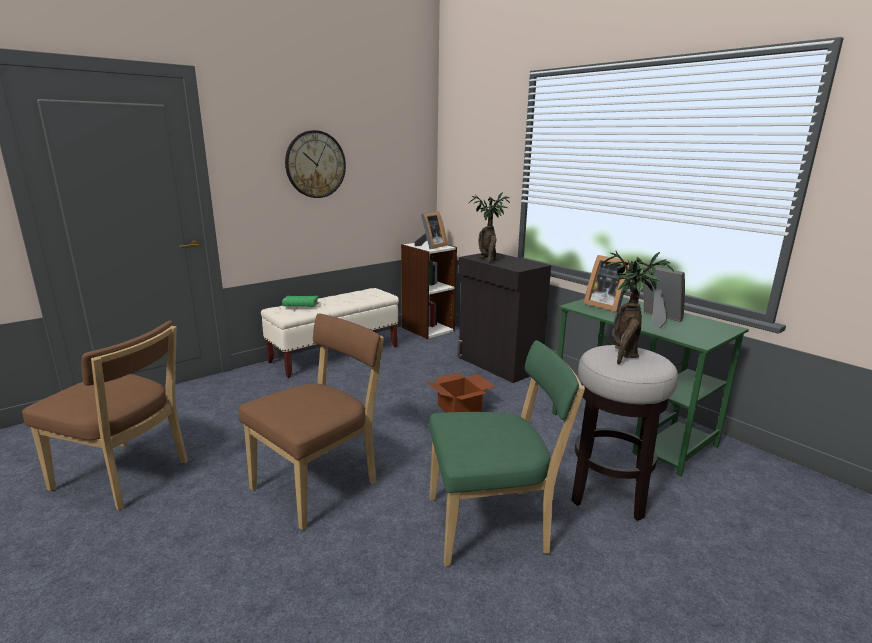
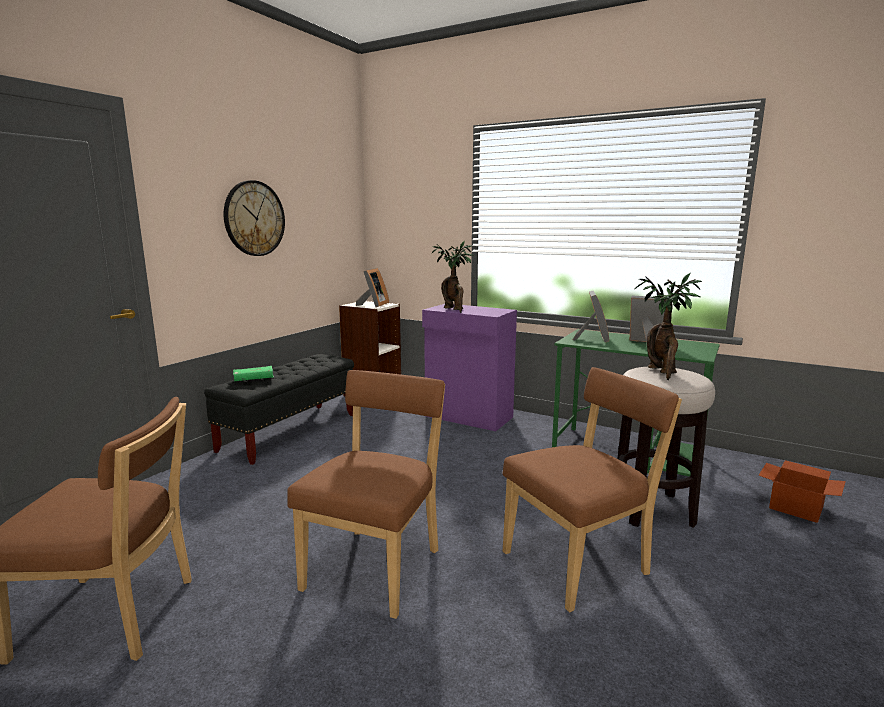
camera: 20 degrees left, 5 degrees down
beige bench [261,288,399,378] -> black bench [204,354,354,465]
cardboard box [425,373,496,412] -> cardboard box moved to [759,460,846,523]
green chair [429,340,585,566] -> brown chair [503,367,682,613]
black cabinet [457,253,551,383] -> purple cabinet [422,304,517,431]
picture frame [584,255,633,312] -> picture frame turned 105 degrees counterclockwise [573,291,609,342]

